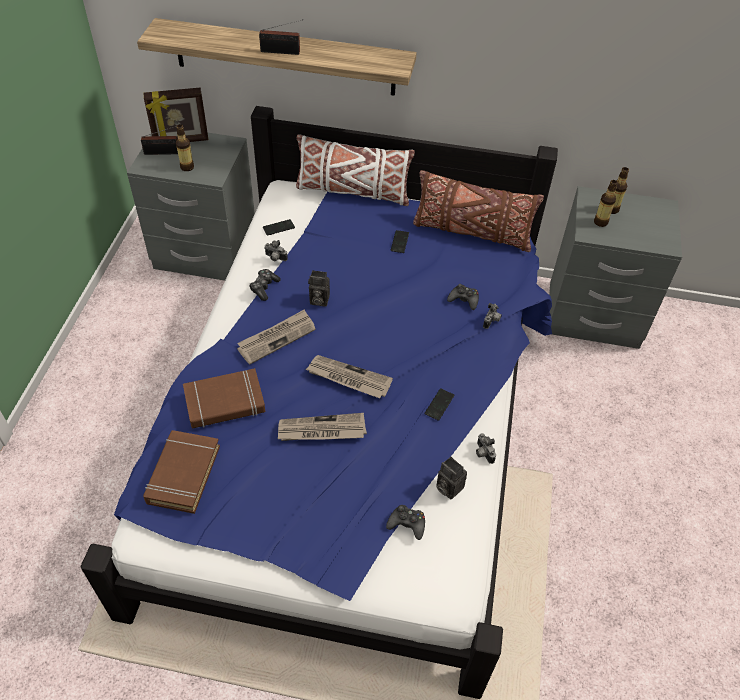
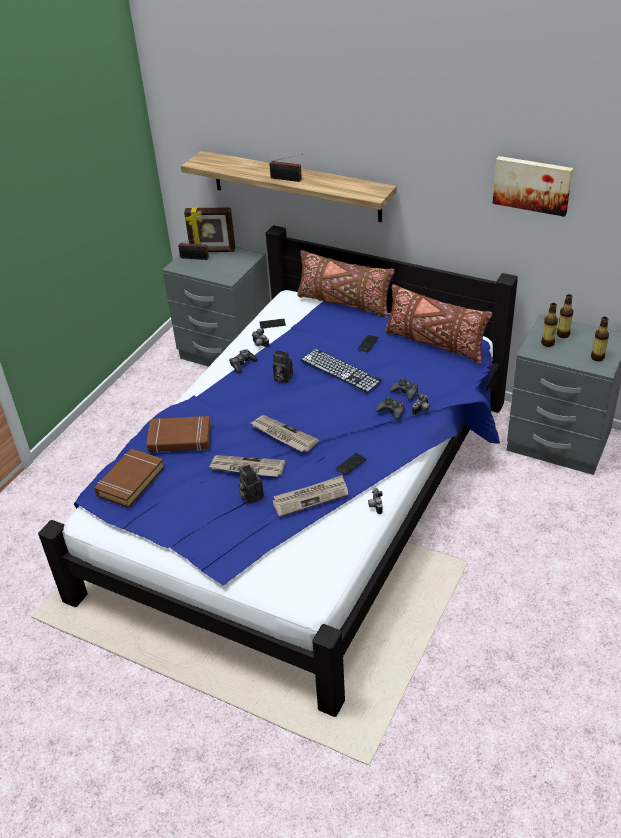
camera: 20 degrees right, 10 degrees down
bottle [176,124,194,171] -> bottle moved to [591,317,609,361]
newspaper [237,309,316,365] -> newspaper moved to [272,475,348,517]
white pillow [296,134,415,206] -> brown pillow [297,250,395,318]
black game controller [386,505,425,540] -> black game controller moved to [376,396,405,420]
camera [436,457,467,499] -> camera moved to [238,465,264,504]
none -> keyboard [301,349,382,393]
none -> picture [492,156,573,217]

